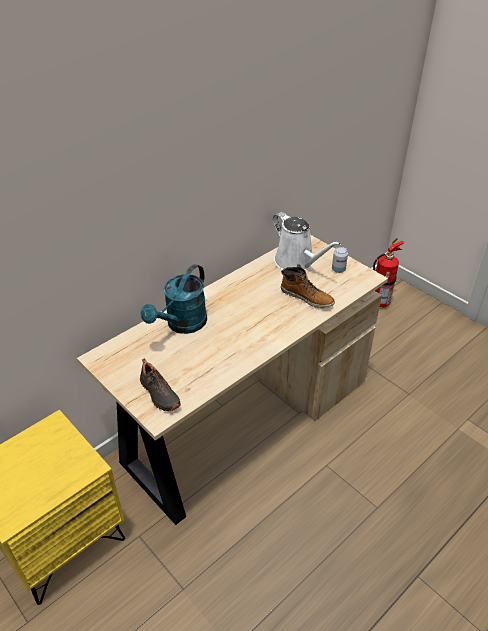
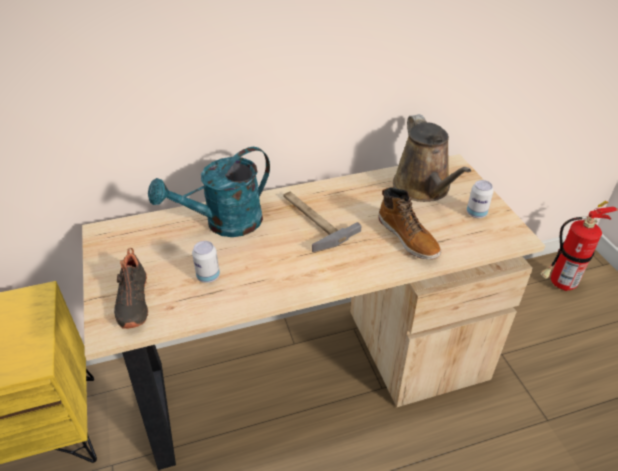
camera: 25 degrees right, 0 degrees up
white watering can [273,212,341,270] -> brown watering can [393,114,471,202]
none -> can [192,241,220,283]
none -> hammer [283,191,362,252]

